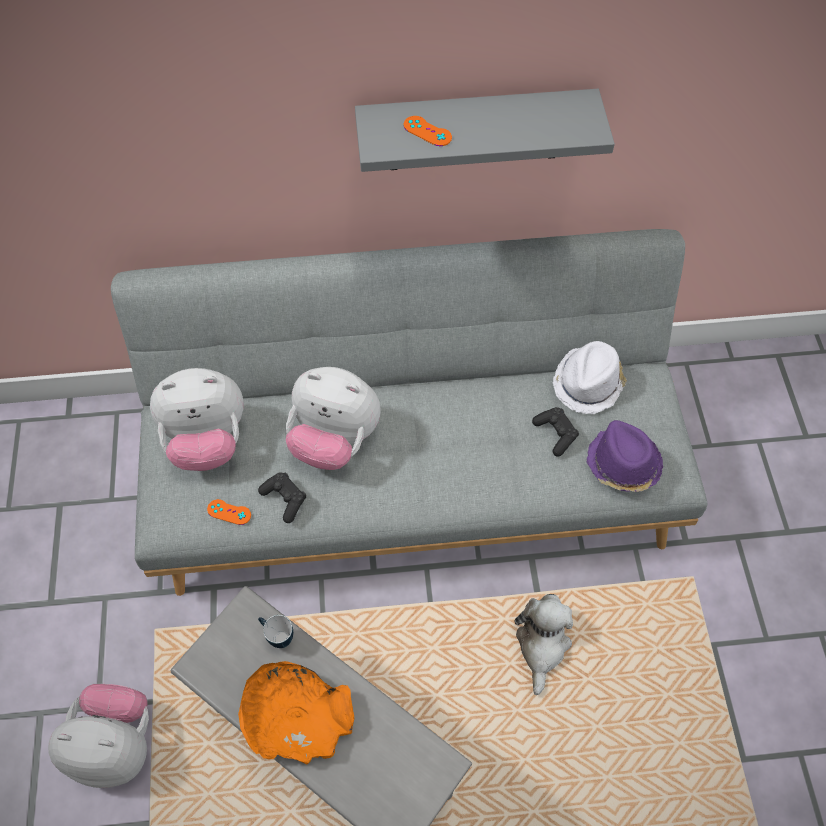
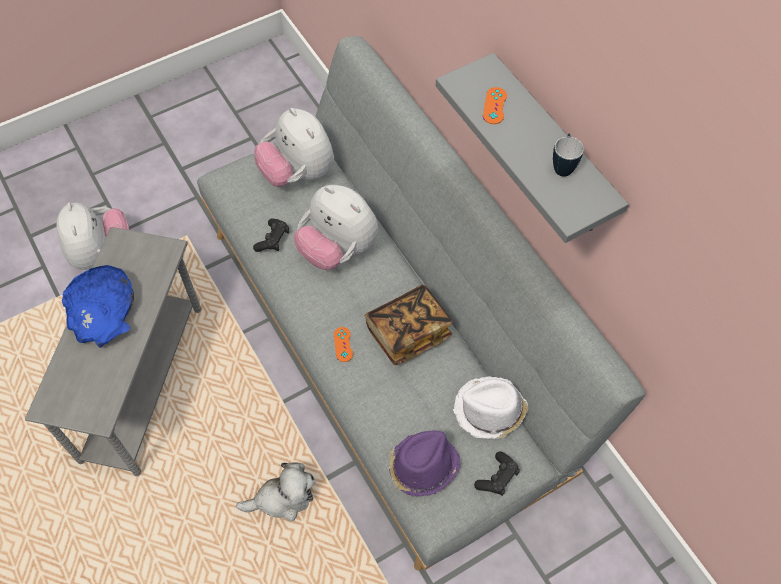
camera: 65 degrees right, 0 degrees up
orange game controller [207,499,251,525] -> orange game controller moved to [334,327,353,362]
orange bowl [238,661,354,764] -> blue bowl [62,265,134,348]
mug [258,615,293,648] -> mug moved to [553,134,584,177]
plush toy [286,367,381,470] -> plush toy turned 45 degrees counterclockwise [294,185,378,270]
black game controller [532,407,579,457] -> black game controller moved to [474,451,520,496]
none -> book [365,285,453,365]

